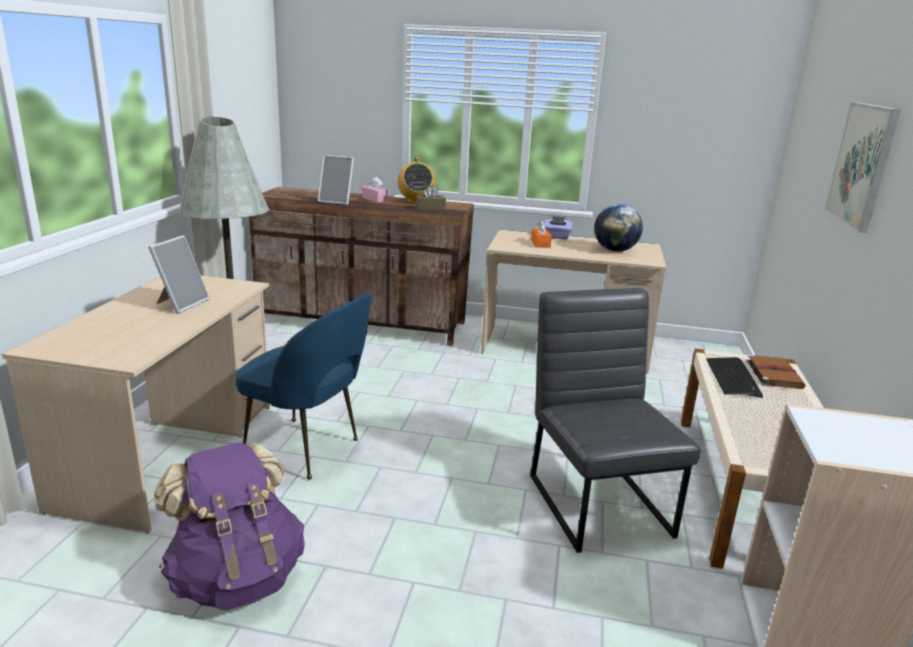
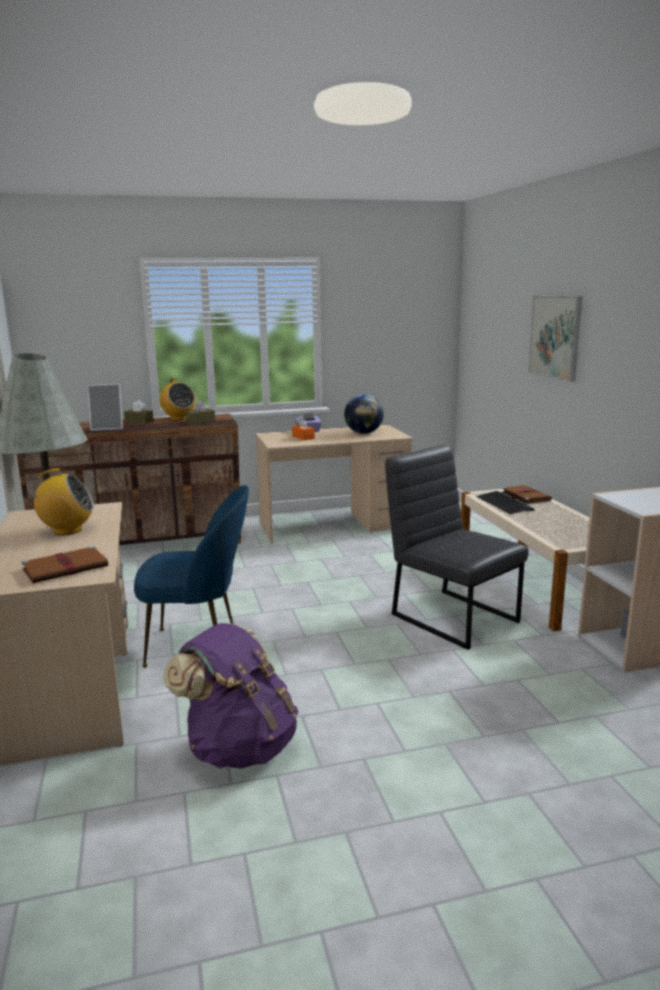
camera: 25 degrees left, 5 degrees down
picture frame [148,235,210,314] -> radio [28,468,94,535]
pink tissue box [362,177,389,203] -> brown tissue box [124,400,154,424]
none -> brown book [21,546,108,583]

